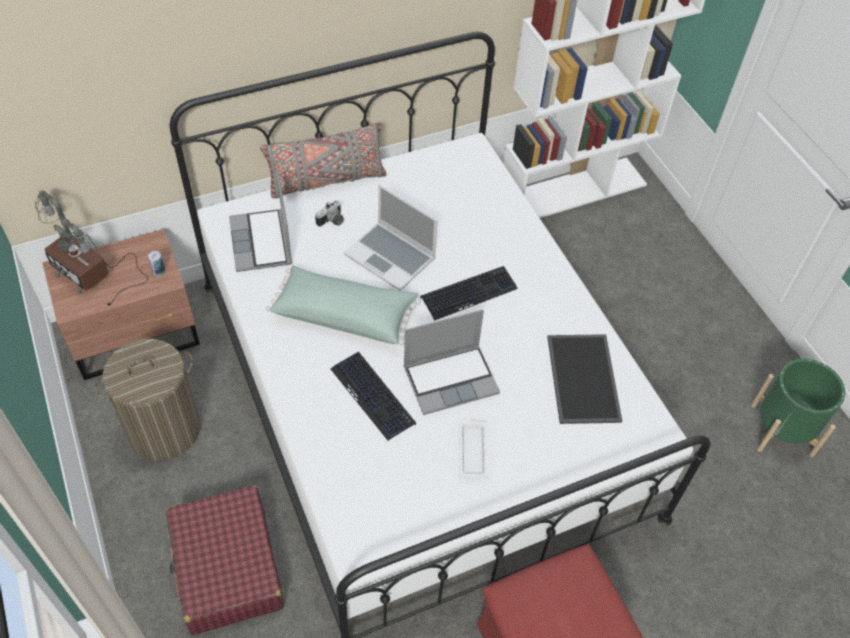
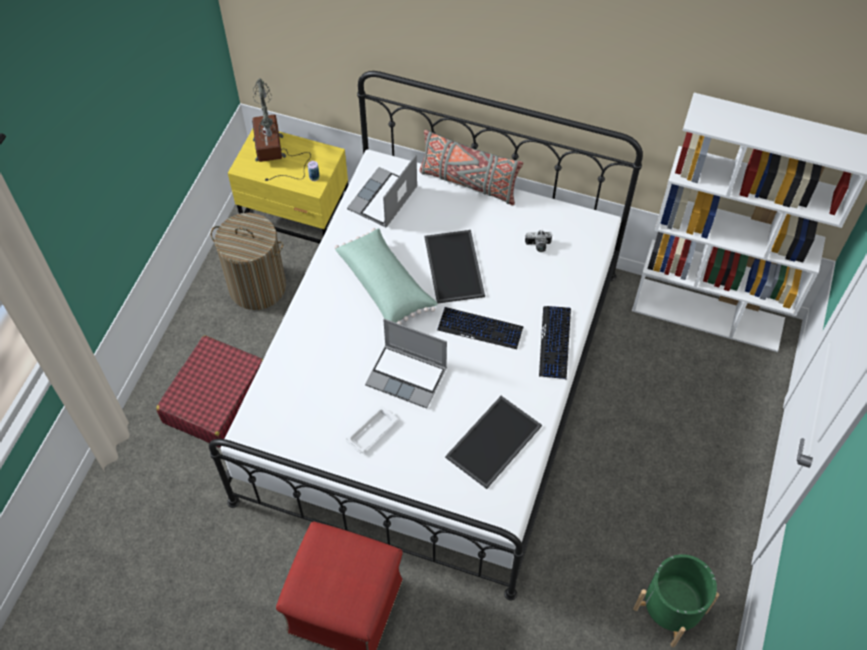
camera: 45 degrees right, 5 degrees up
brown nightstand [42,229,200,380] -> yellow nightstand [228,129,348,244]
camera [315,200,344,227] -> camera moved to [525,230,552,252]
keyboard [331,352,416,441] -> keyboard moved to [539,306,571,380]
laptop [344,184,438,291] -> tray [424,230,485,303]

